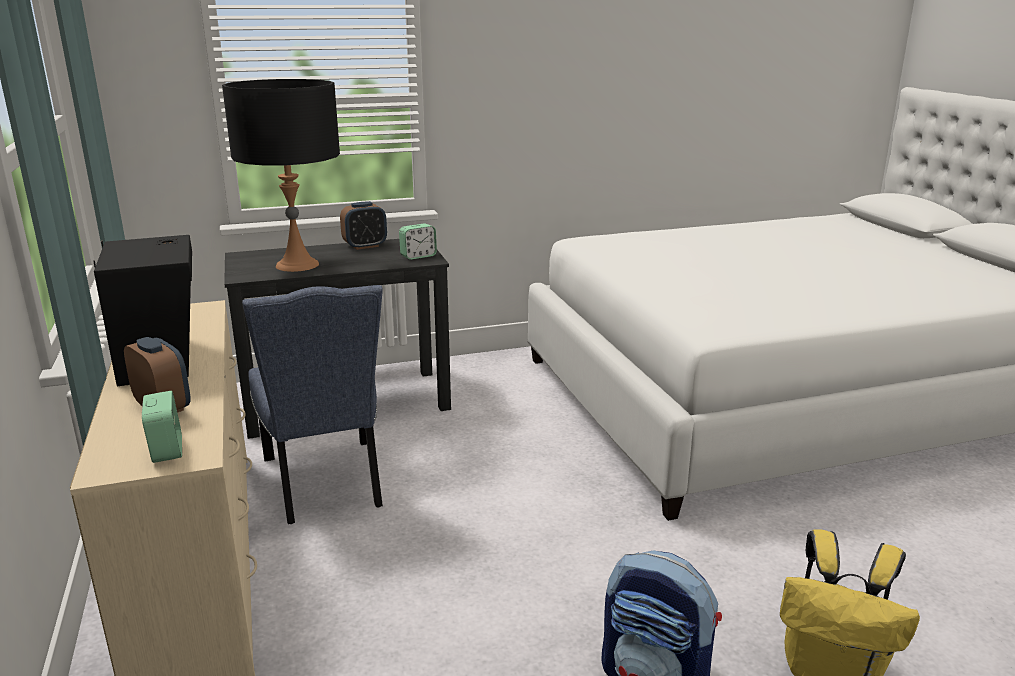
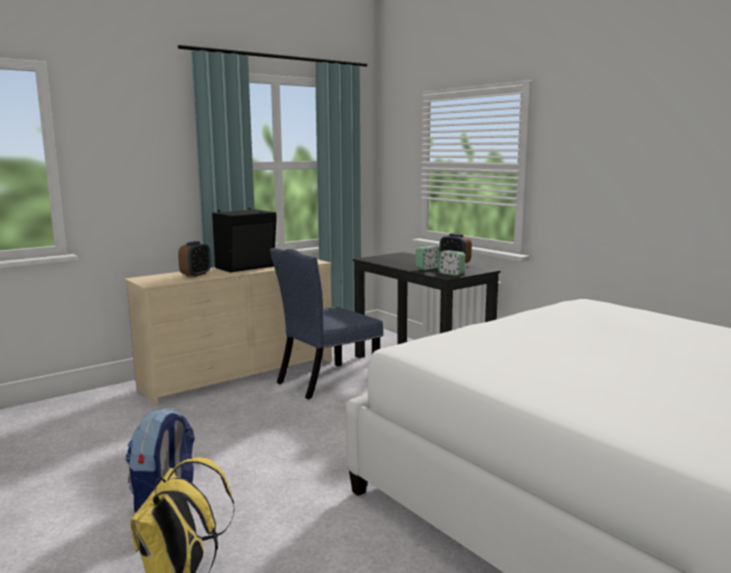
camera: 70 degrees right, 10 degrees down
alarm clock [142,391,182,463] -> alarm clock moved to [416,246,440,270]
black table lamp [222,79,340,272] -> none

